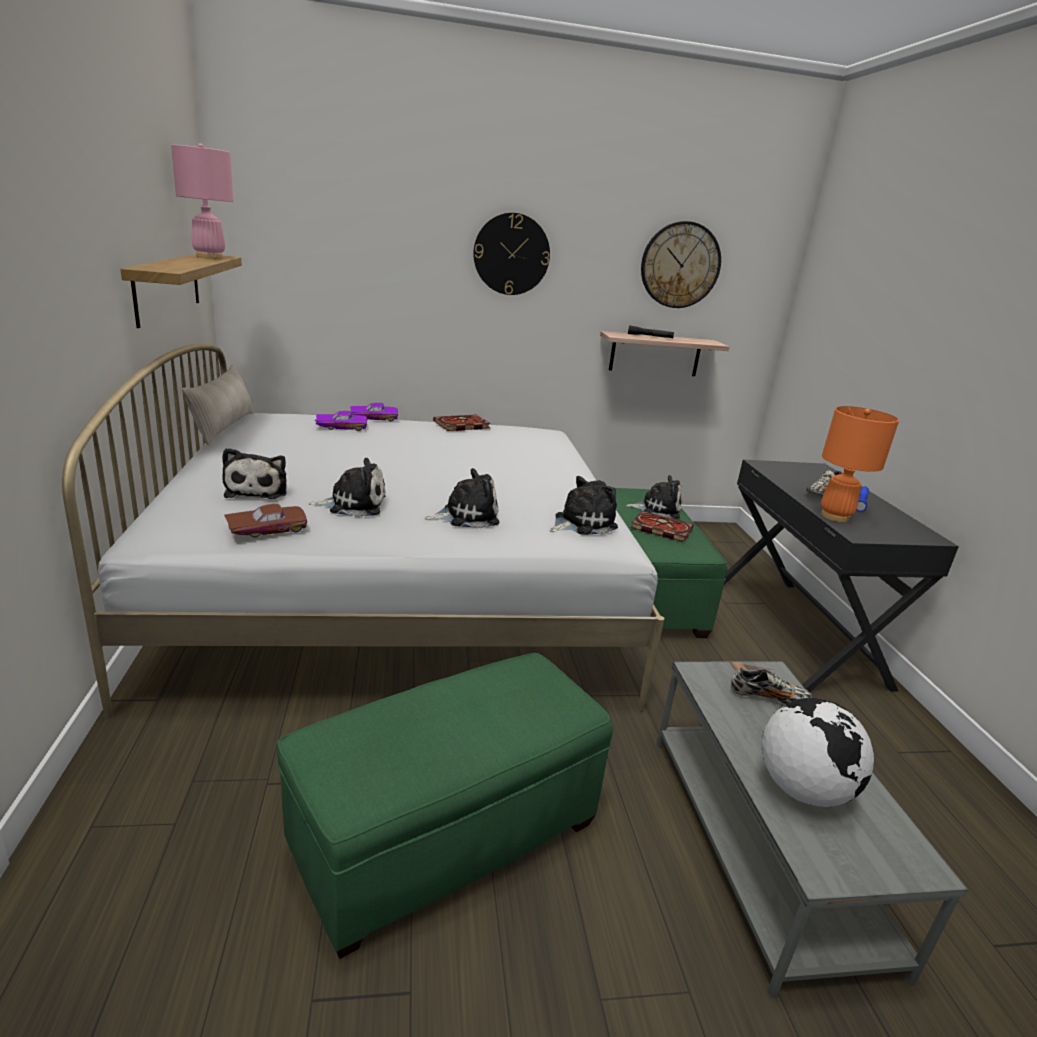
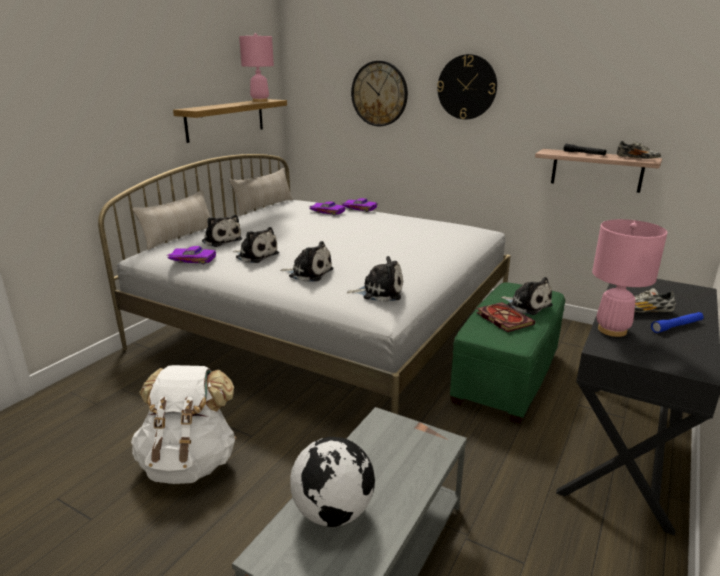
camera: 40 degrees right, 0 degrees up
plush toy [222,448,287,499] -> plush toy turned 75 degrees counterclockwise [202,215,243,247]
brown toy car [224,504,307,537] -> purple toy car [166,246,216,264]
green ottoman [277,653,613,959] -> white backpack [131,365,237,484]
book [433,415,491,431] -> none
wall clock [641,221,721,308] -> wall clock moved to [351,61,408,126]
shoe [731,668,812,704] -> shoe moved to [617,141,661,159]
orange table lamp [821,406,899,522] -> pink table lamp [592,219,667,337]
none -> beige pillow [132,190,210,250]

